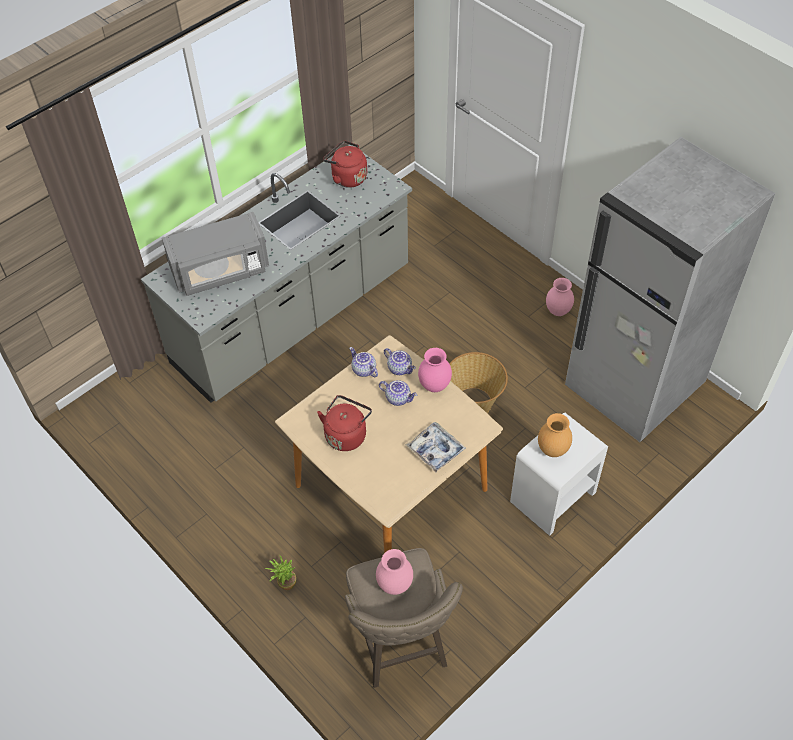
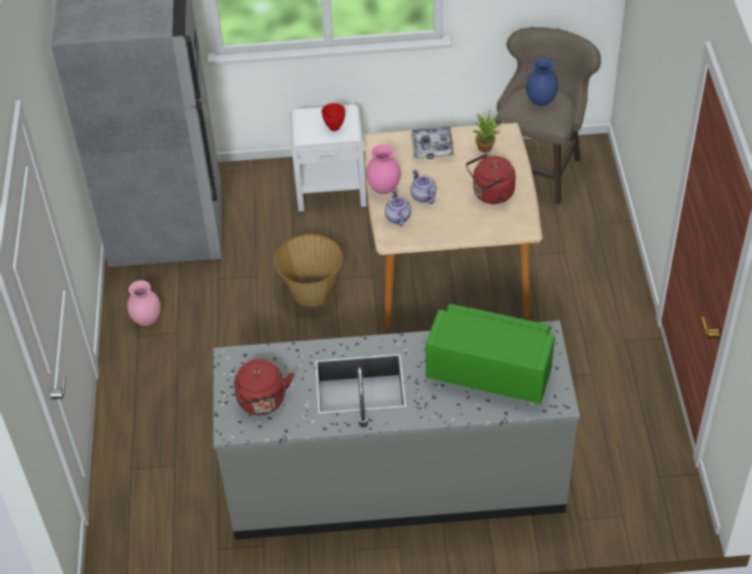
camera: 140 degrees left, 5 degrees down
grey microwave [162,212,269,296] -> green microwave [425,304,555,405]
potted plant [264,555,296,590] -> potted plant moved to [473,109,504,153]
teapot [349,347,378,377] -> none
pink vase [376,549,413,595] -> blue vase [526,58,558,106]
brown vase [538,413,572,457] -> red bowl [321,103,345,131]

